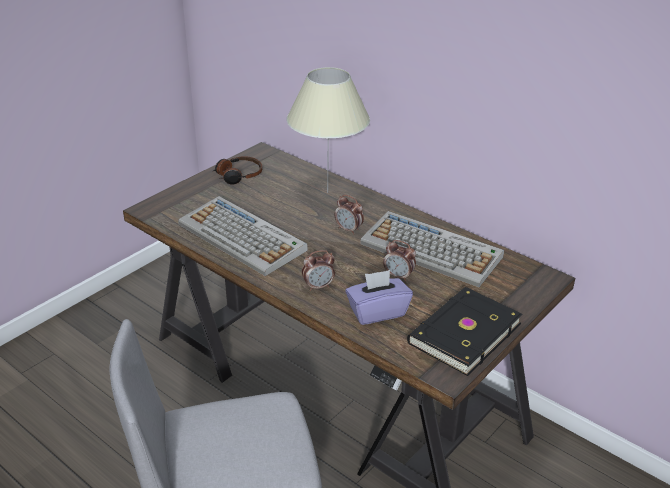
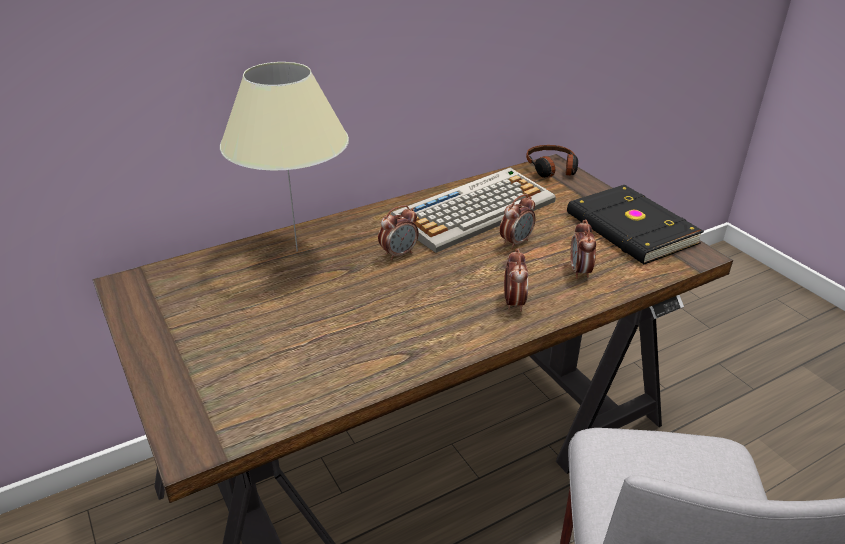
camera: 70 degrees left, 0 degrees up
keyboard [178,196,308,276] -> none
headphones [212,157,262,184] -> headphones moved to [526,145,578,178]
purple tissue box [345,270,413,325] -> alarm clock [570,220,596,279]

